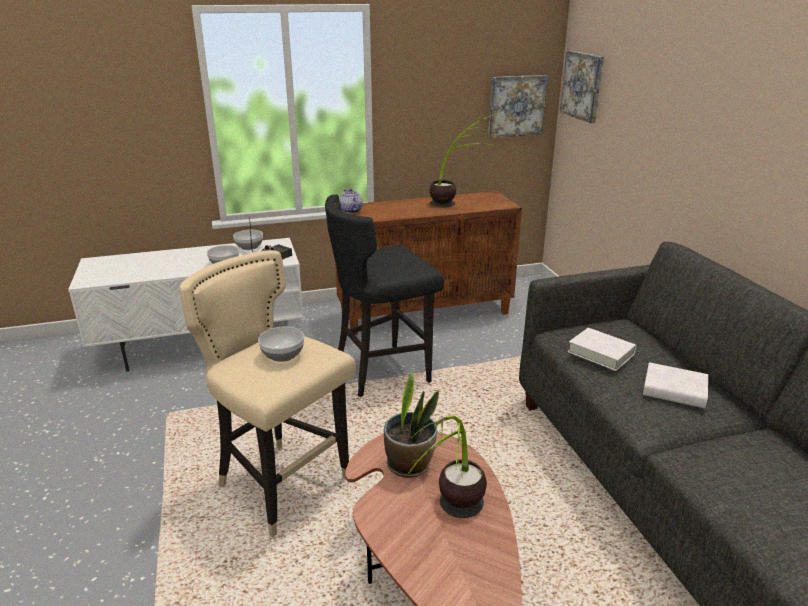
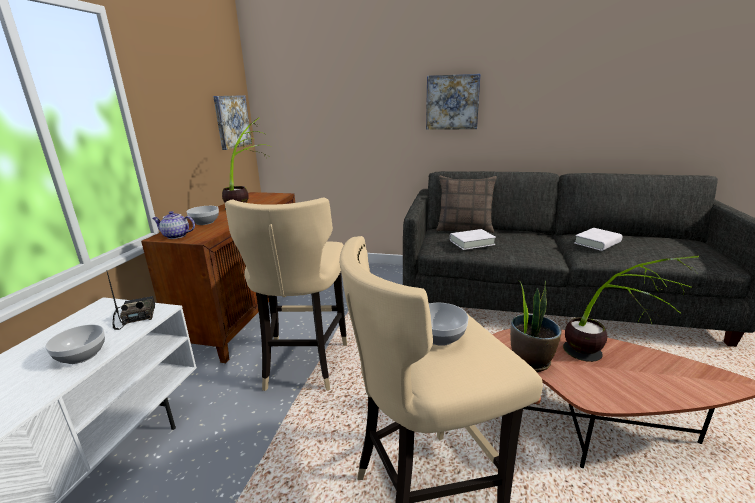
camera: 60 degrees left, 5 degrees down
bowl [233,230,263,250] -> bowl moved to [186,206,219,225]
black stool [325,194,444,397] -> beige stool [225,198,347,391]
picture [560,51,604,123] -> picture moved to [426,74,481,130]
white book [643,362,708,408] -> white book moved to [574,228,622,251]
none -> pillow [436,176,497,233]

